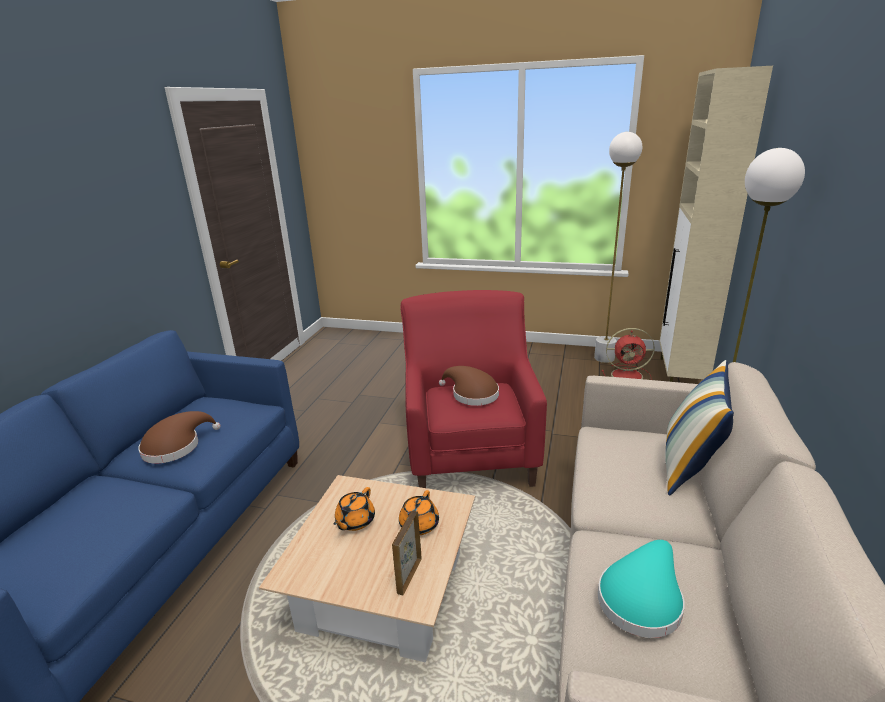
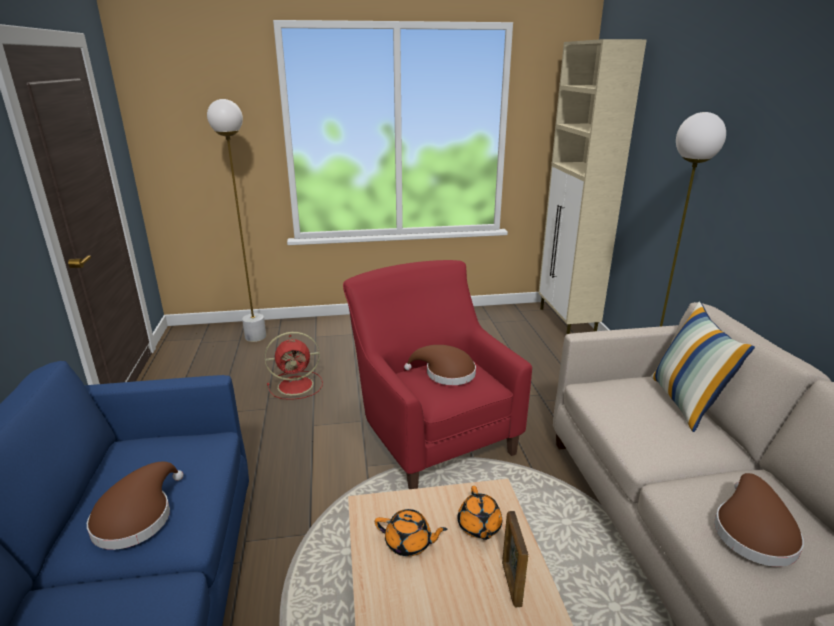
camera: 25 degrees left, 0 degrees up
orange teapot [334,487,375,531] -> orange teapot turned 75 degrees counterclockwise [375,509,447,556]
white floor lamp [594,132,642,363] -> white floor lamp moved to [207,99,266,342]
turquoise hat [598,540,685,638] -> brown hat [714,473,804,567]
red fan [602,328,655,379] -> red fan moved to [265,332,323,400]

